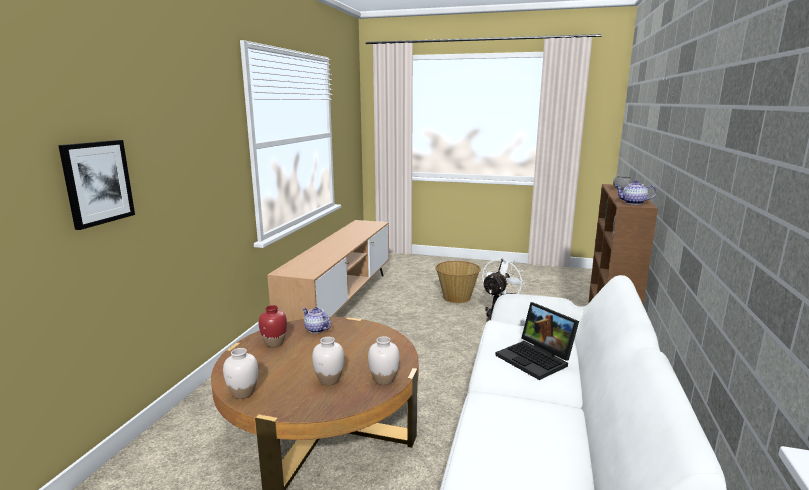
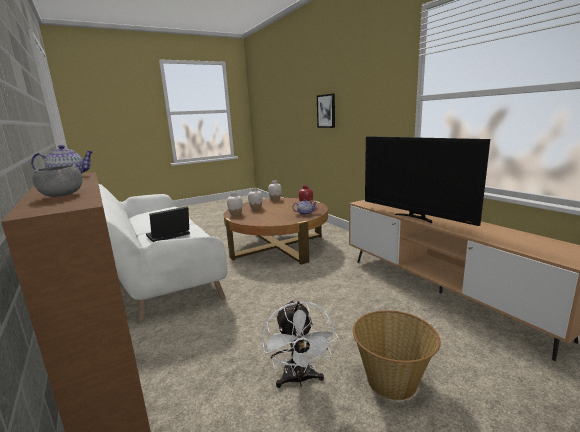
camera: 135 degrees right, 0 degrees up
laptop [495,302,579,380] -> laptop turned 45 degrees counterclockwise [146,206,190,242]
none -> television [365,136,490,226]

